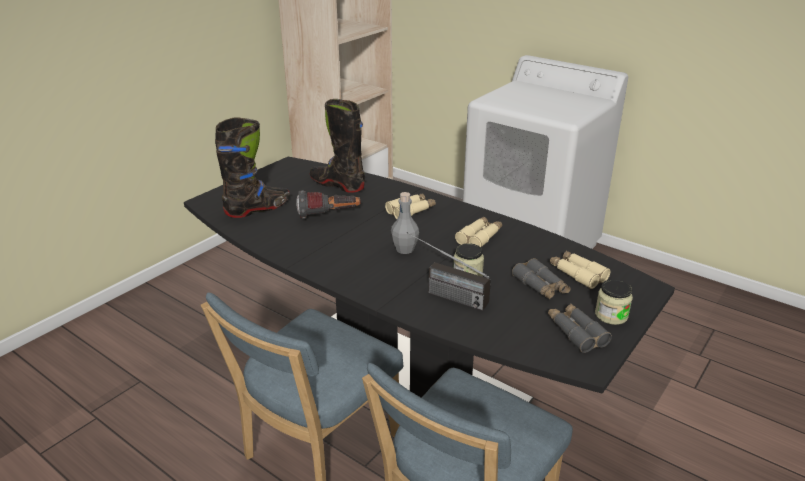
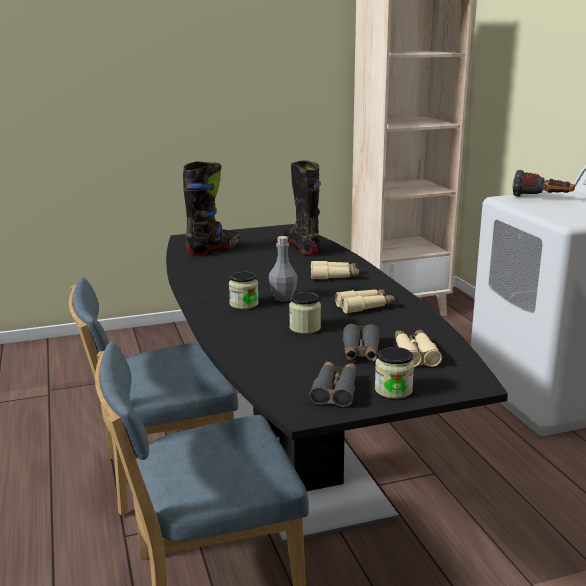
camera: 35 degrees right, 10 degrees down
black boot [215,118,290,218] -> black boot turned 45 degrees counterclockwise [183,162,240,255]
flashlight [296,190,361,219] -> flashlight moved to [512,170,575,197]
radio [407,232,491,311] -> none
none -> jar [229,271,259,309]

